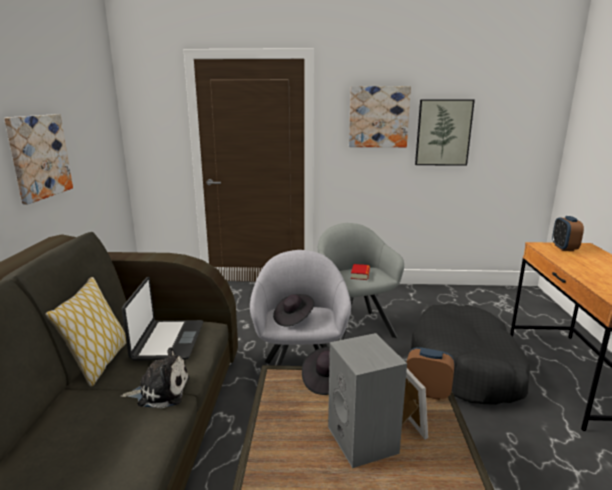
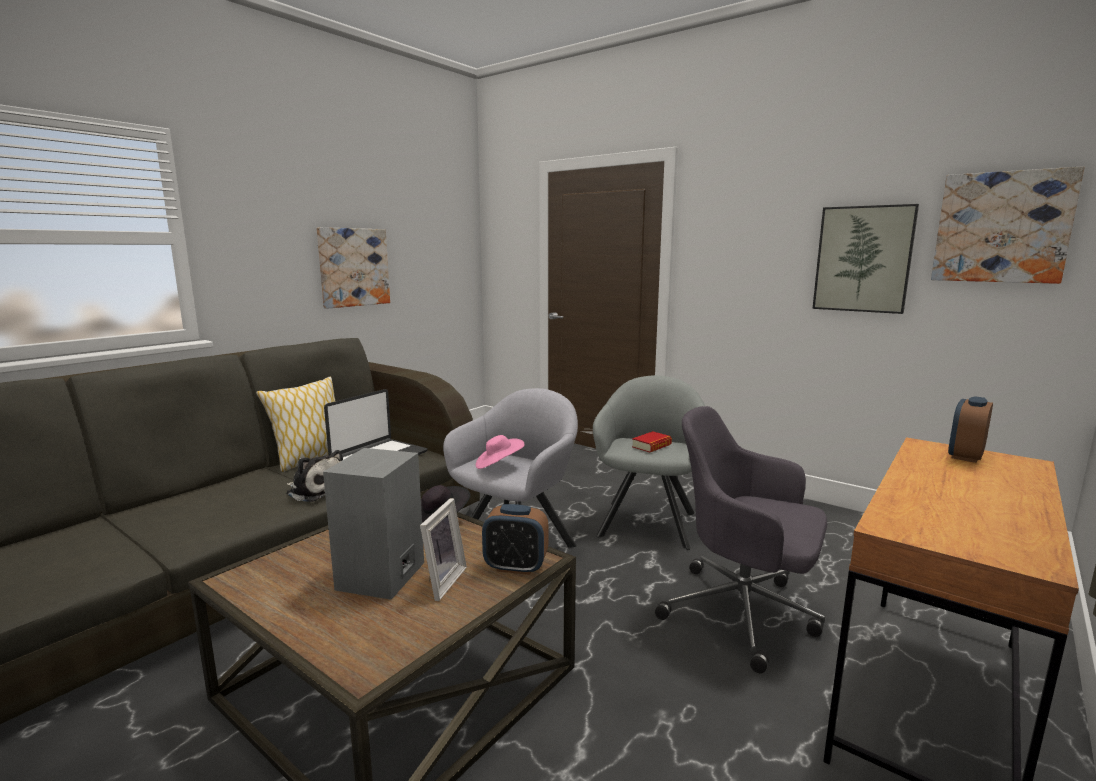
camera: 35 degrees right, 5 degrees down
black hat [273,294,314,327] -> pink hat [476,435,525,469]
picture [349,86,411,147] -> picture moved to [931,166,1084,284]
alarm clock [406,347,454,400] -> alarm clock turned 135 degrees clockwise [482,504,548,575]
black dog bed [411,304,530,405] -> grey office chair [655,406,827,673]

